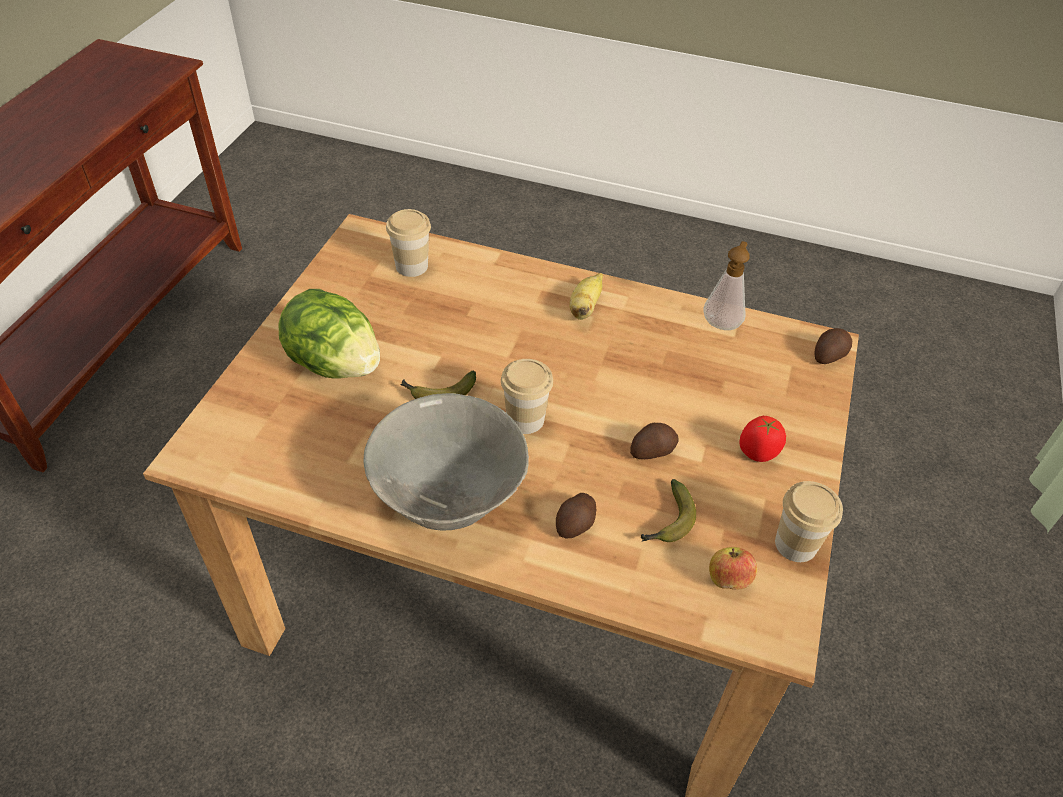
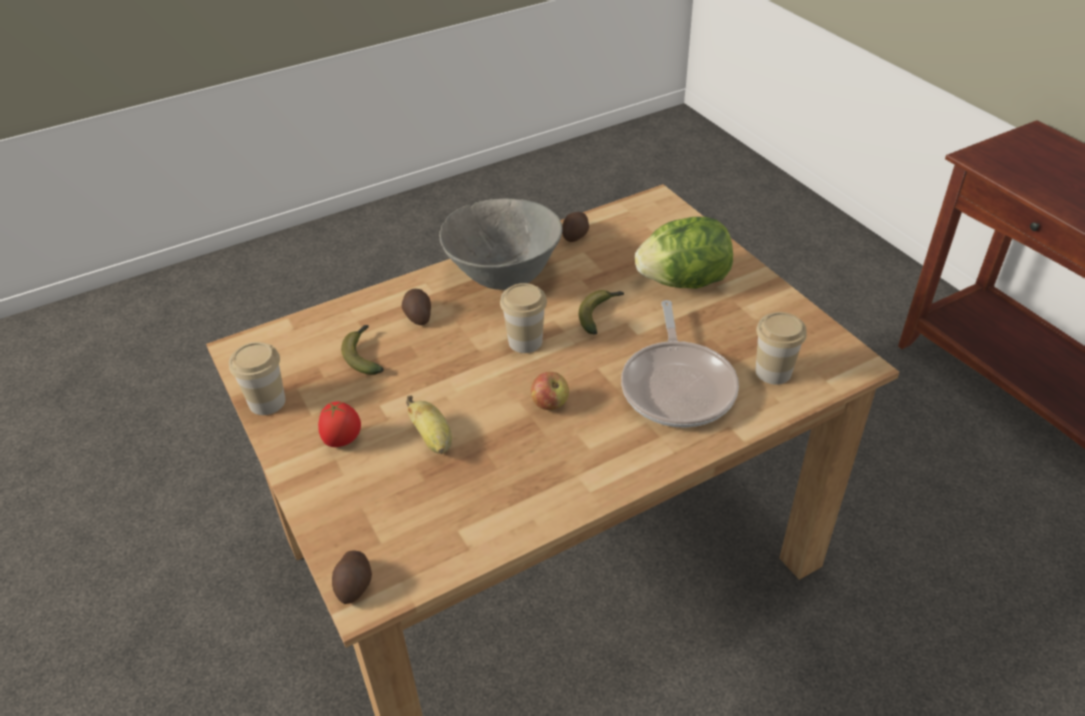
camera: 135 degrees right, 5 degrees down
banana [570,273,603,320] -> banana moved to [406,395,452,454]
potato [630,423,678,459] -> potato moved to [562,212,589,242]
soap dispenser [703,241,750,330] -> none
apple [709,547,757,590] -> apple moved to [531,372,569,410]
none -> frying pan [621,300,739,428]

